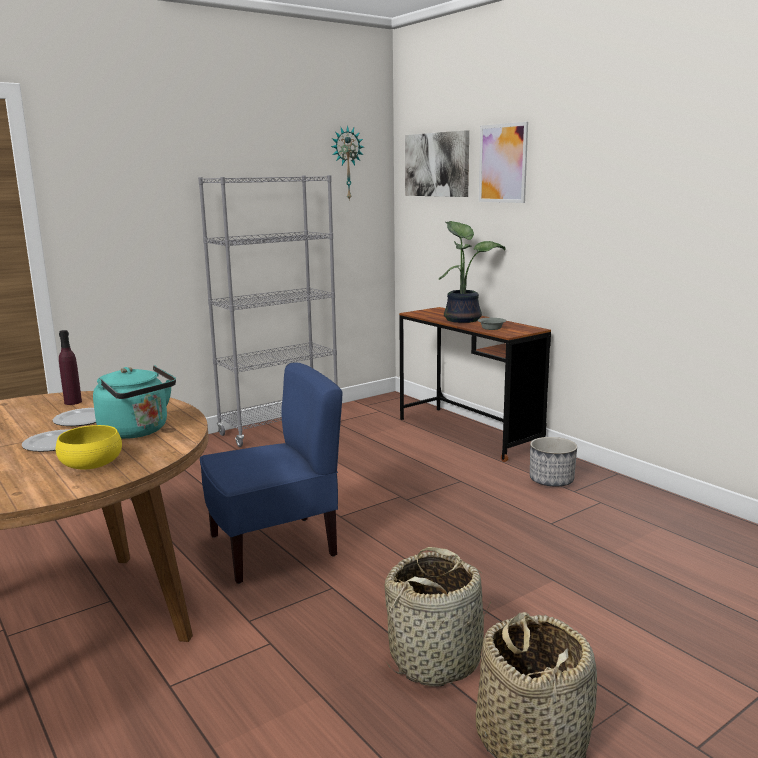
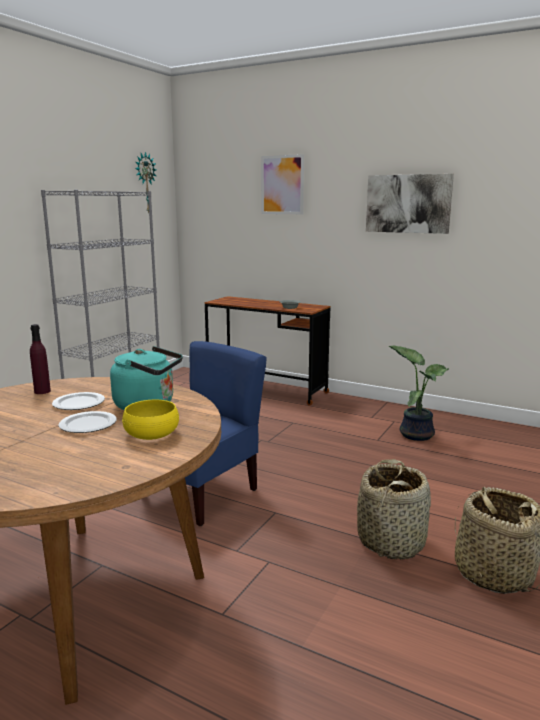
camera: 25 degrees left, 0 degrees up
picture [405,130,469,197] -> picture moved to [366,174,454,234]
potted plant [439,221,506,323] -> potted plant moved to [389,345,449,441]
planter [530,437,577,487] -> none

